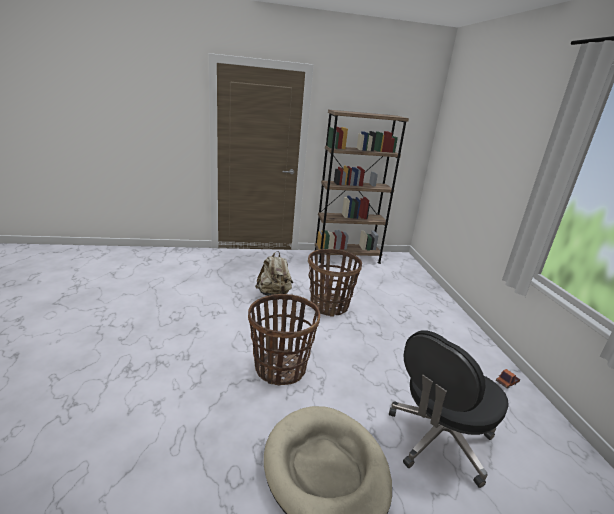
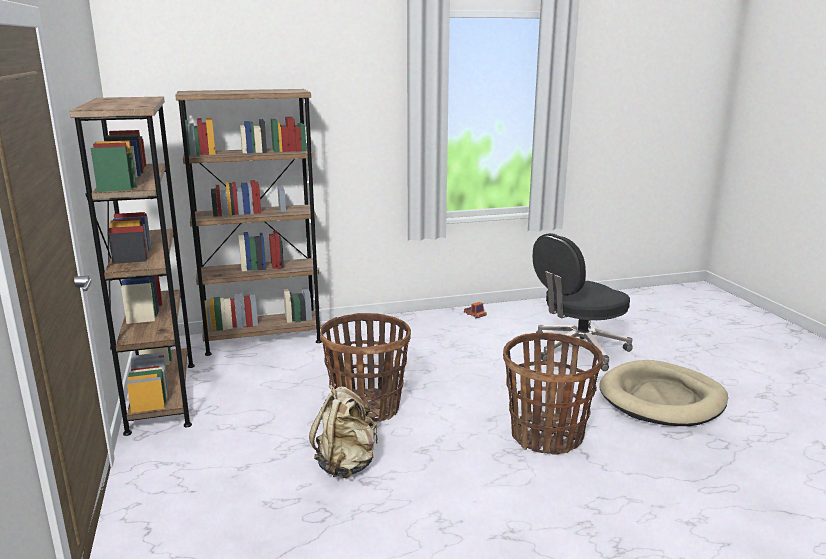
camera: 95 degrees left, 5 degrees down
black office chair [389,330,509,488] -> black office chair turned 105 degrees clockwise [533,233,633,371]
none -> brown bookcase [175,89,322,356]

